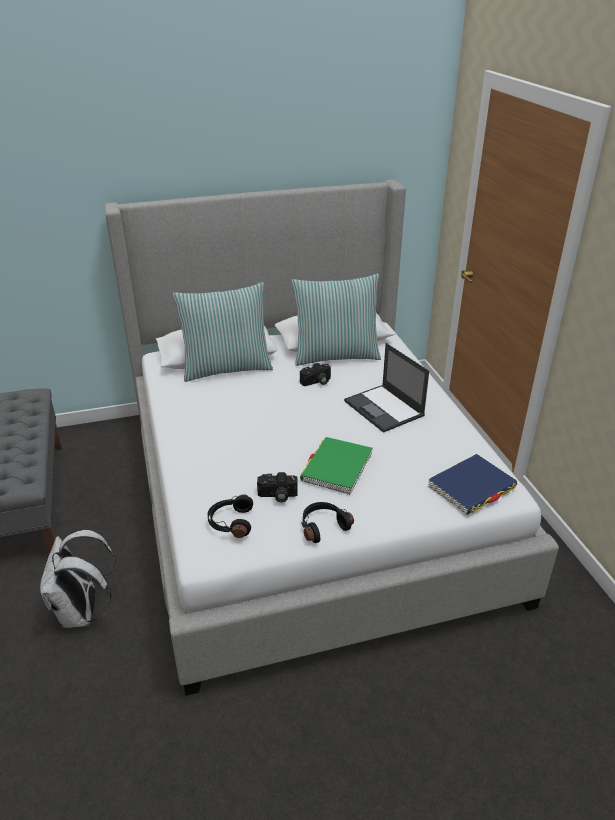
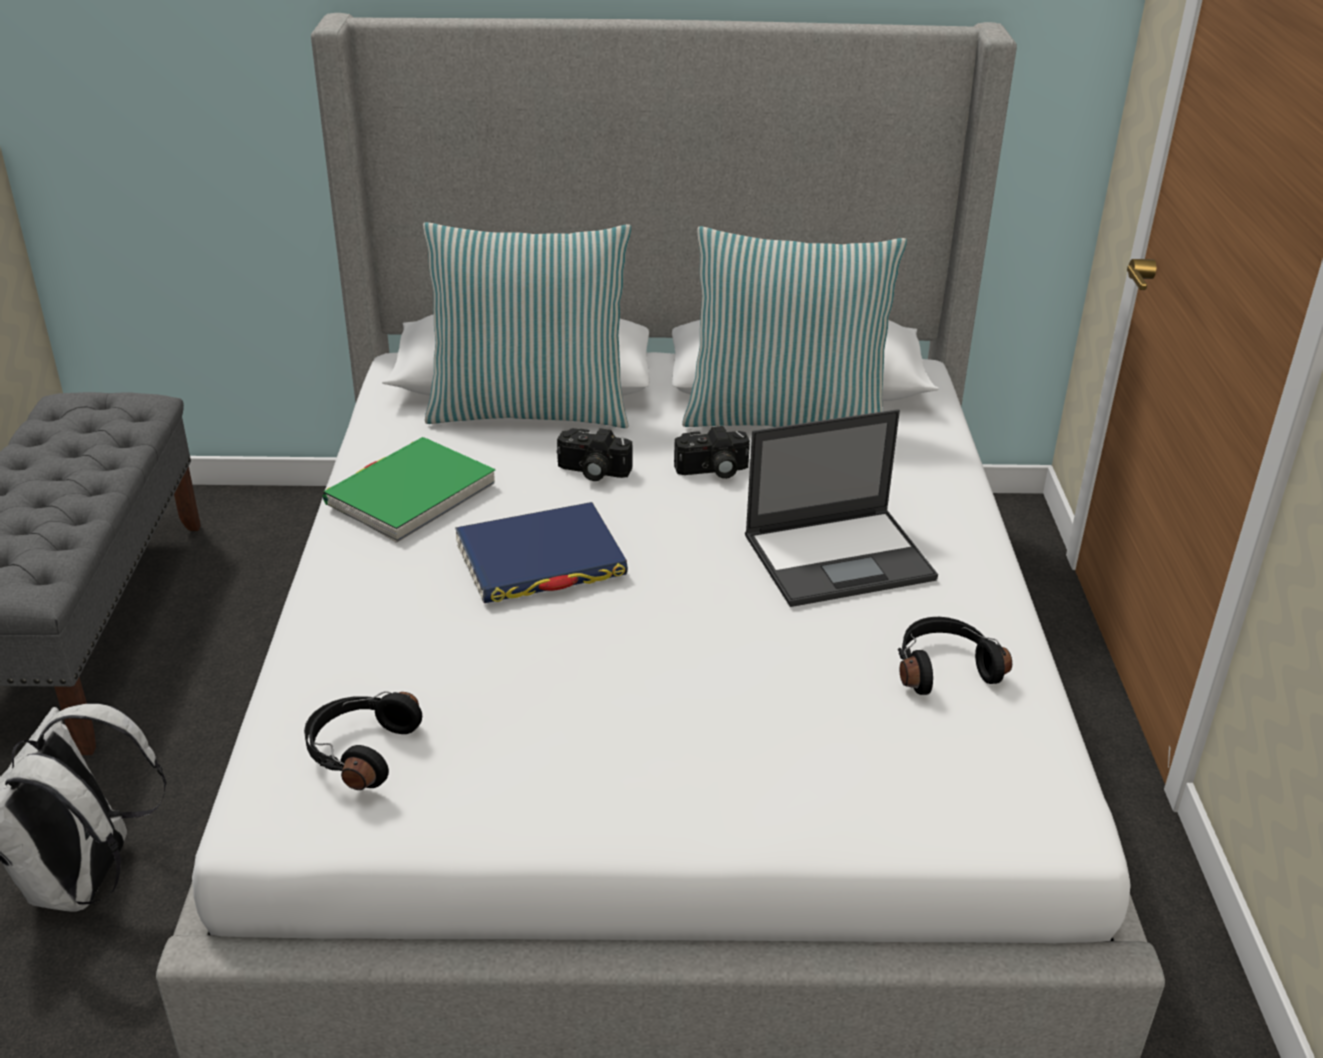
camera: 15 degrees right, 0 degrees up
camera [257,472,298,503] -> camera moved to [557,428,633,481]
green book [300,437,373,495] -> green book moved to [322,437,495,543]
black headphones [301,502,354,543] -> black headphones moved to [898,617,1012,695]
laptop [344,343,429,433] -> laptop turned 90 degrees counterclockwise [745,409,938,607]
blue book [428,454,517,515] -> blue book moved to [455,502,628,603]

